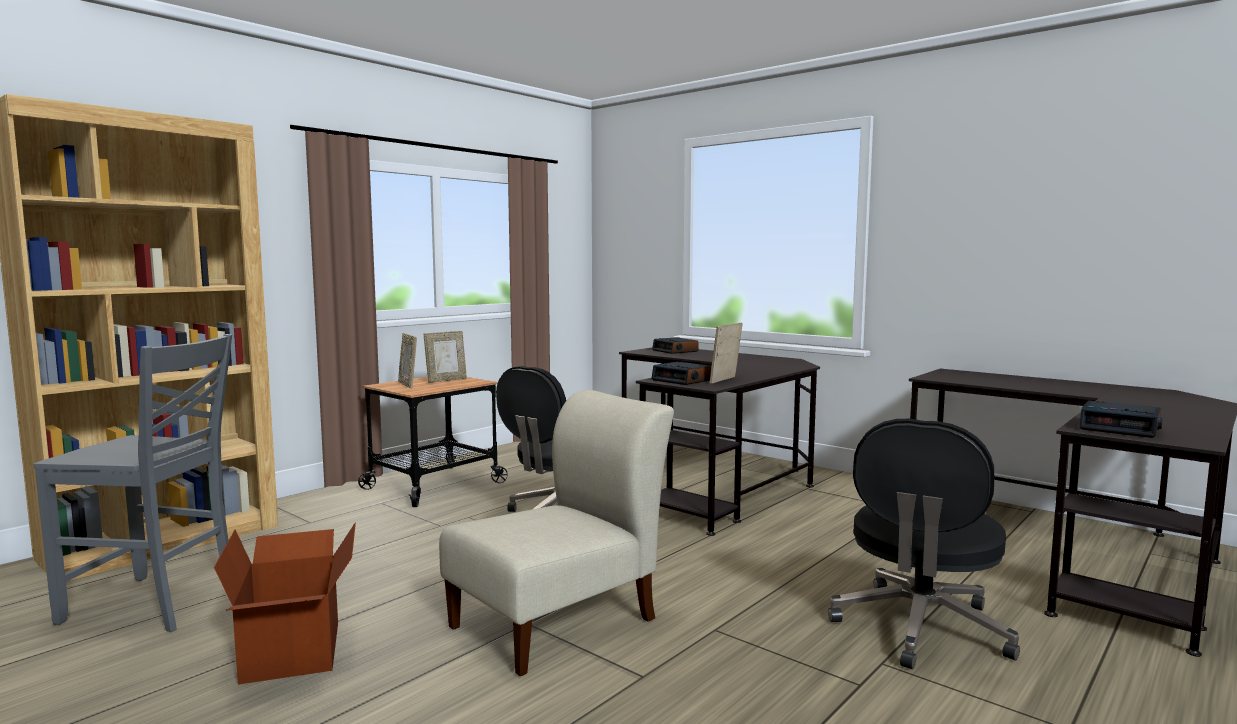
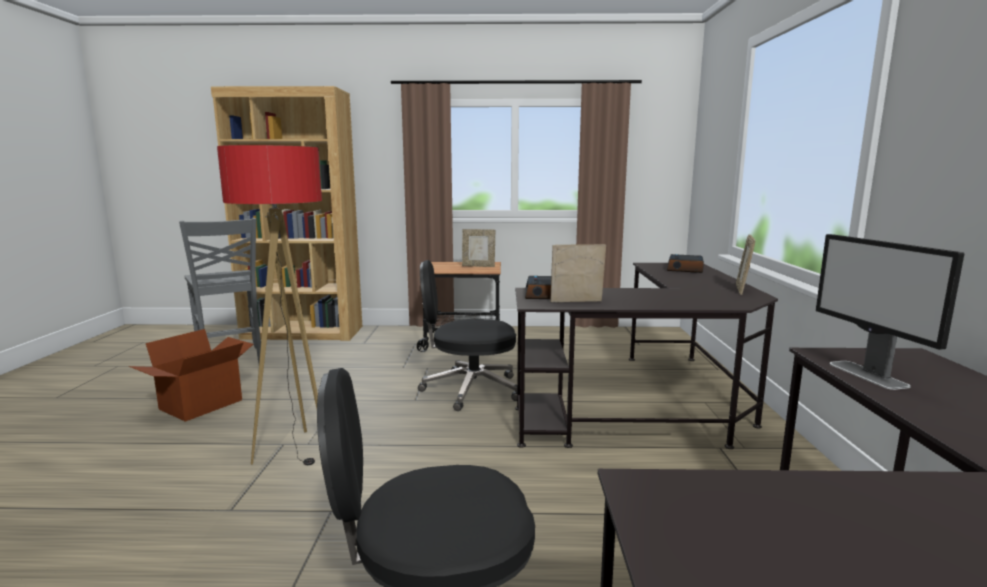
camera: 50 degrees right, 5 degrees up
picture frame [398,333,417,389] -> picture frame moved to [736,235,756,295]
beige chair [439,390,674,676] -> floor lamp [217,145,322,465]
alarm clock [1079,401,1163,438] -> none
none -> monitor [816,234,964,390]

